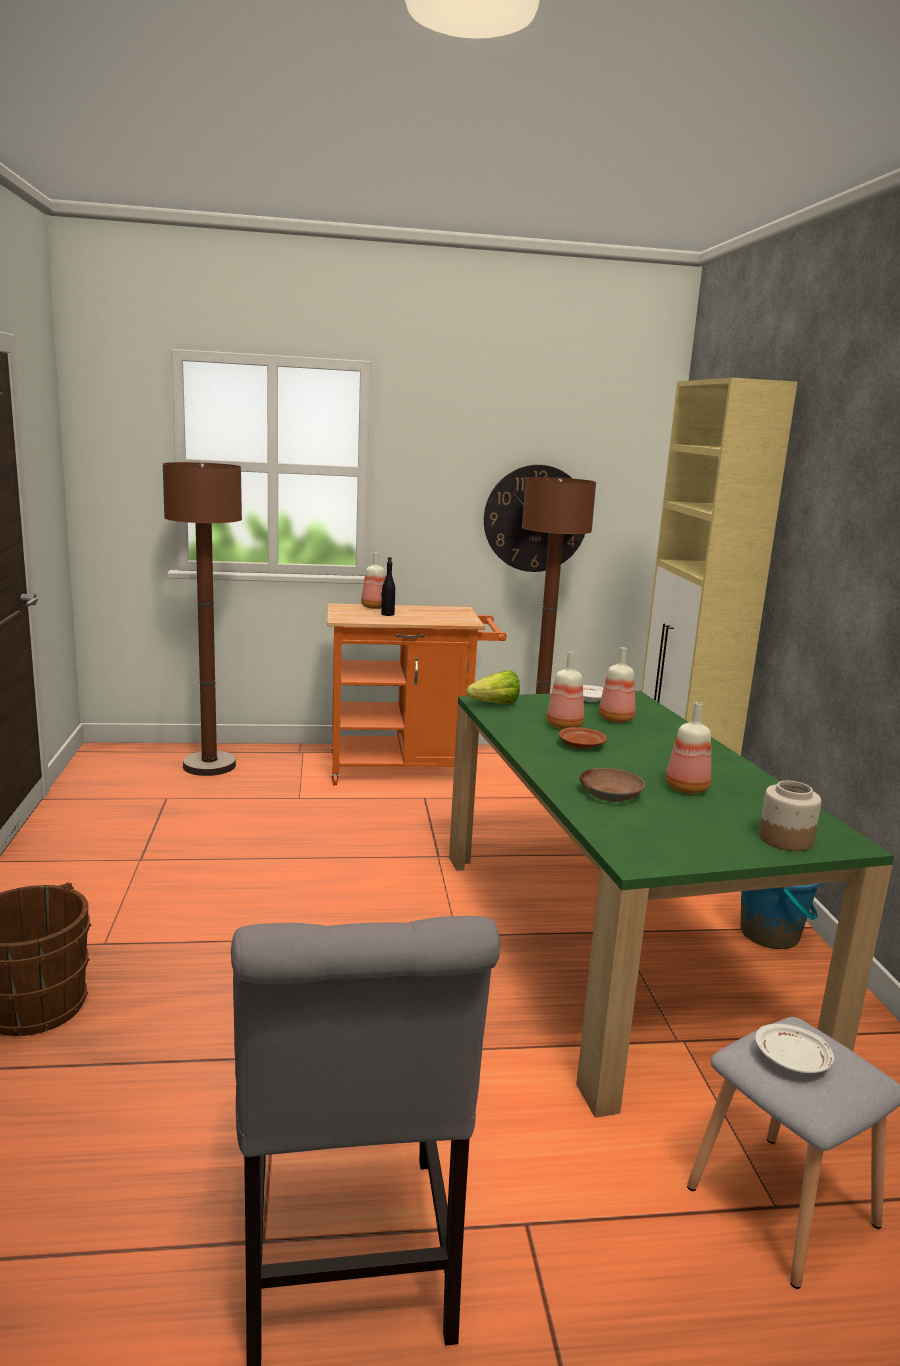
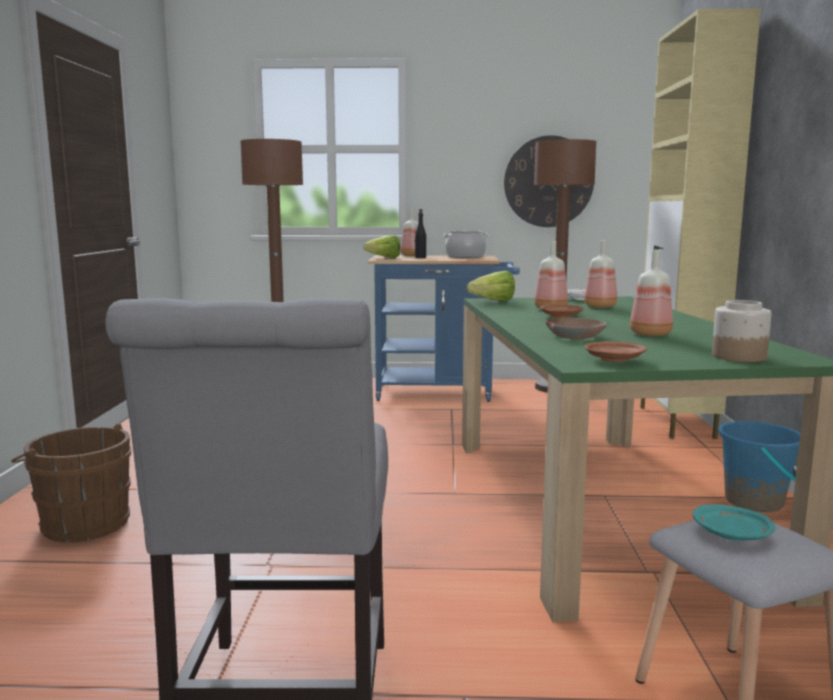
camera: 10 degrees right, 5 degrees down
orange cart [327,603,507,785] -> blue cart [368,255,520,402]
white plate [755,1024,834,1073] -> turquoise plate [693,504,776,541]
none -> lettuce [364,235,401,258]
none -> cooking pot [444,231,488,258]
none -> brown plate [585,341,647,362]

